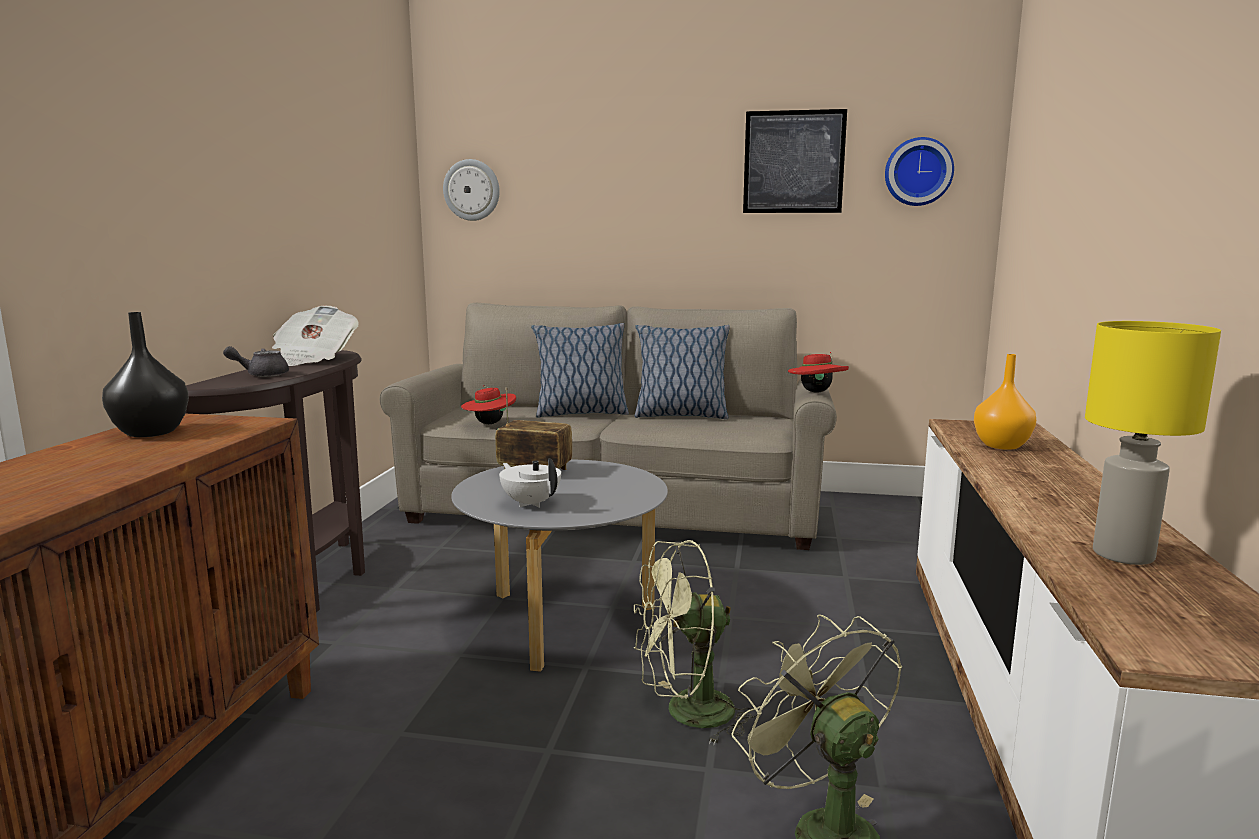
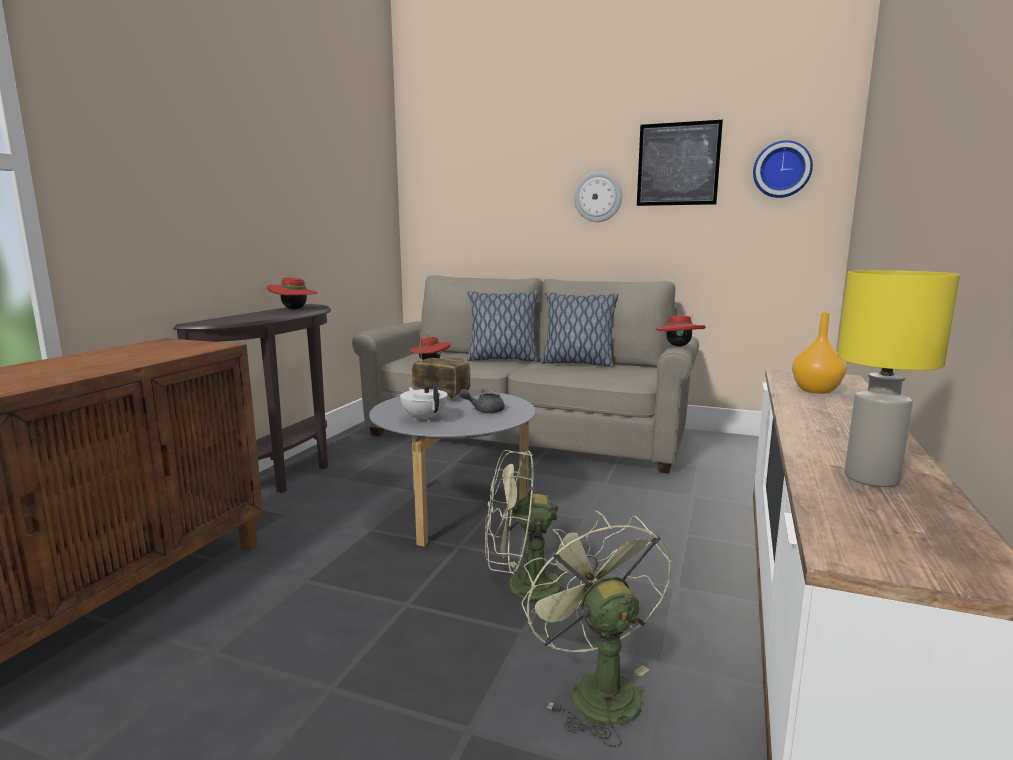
camera: 10 degrees right, 0 degrees up
black vase [102,312,189,437] -> none
grey teapot [223,346,289,377] -> grey teapot moved to [459,389,505,413]
newspaper [272,306,359,366] -> red hat [267,278,318,309]
wall clock [443,159,500,221] -> wall clock moved to [574,171,622,222]

